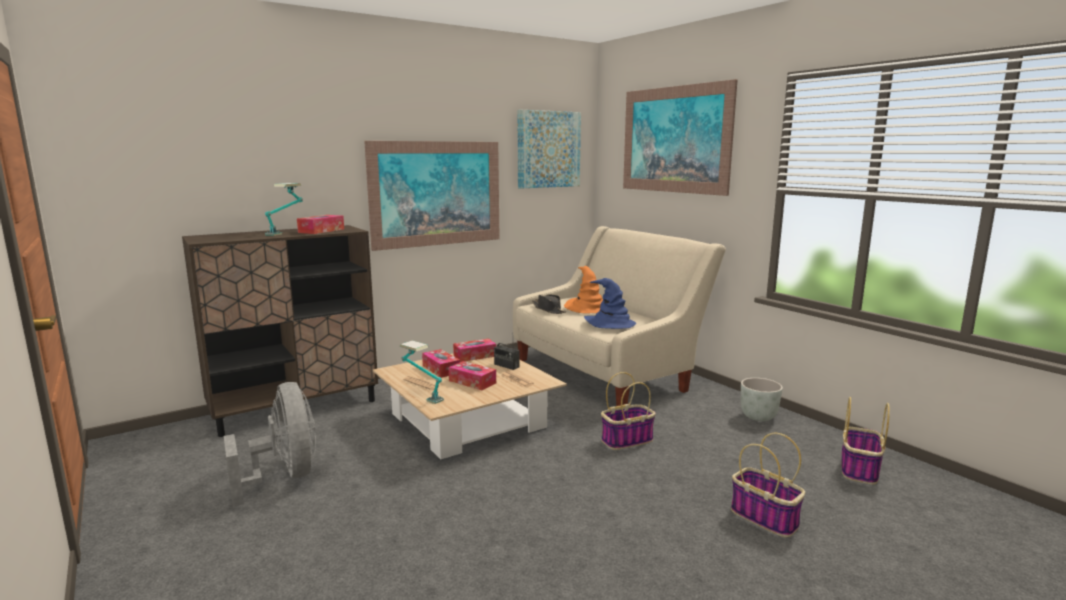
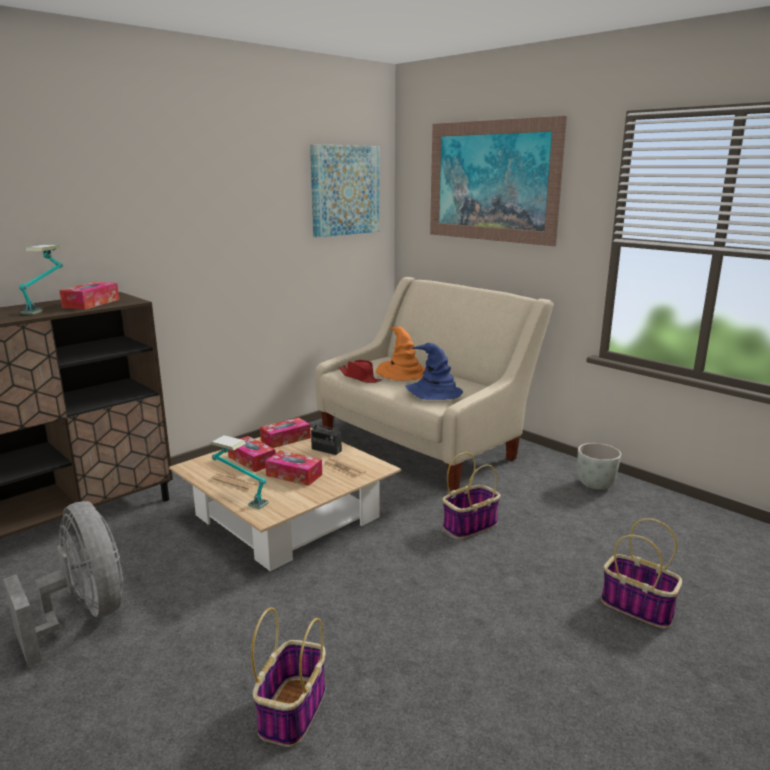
camera: 10 degrees left, 5 degrees up
picture [364,141,500,251] -> none
black hat [532,294,566,314] -> red hat [339,360,382,383]
basket [842,397,890,484] -> basket moved to [251,608,326,747]

